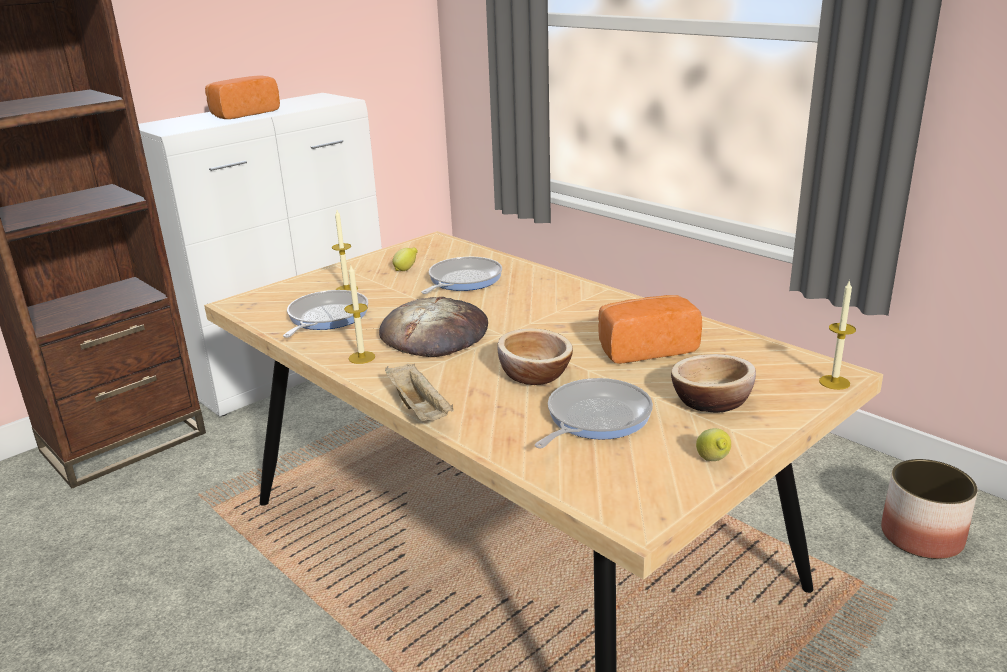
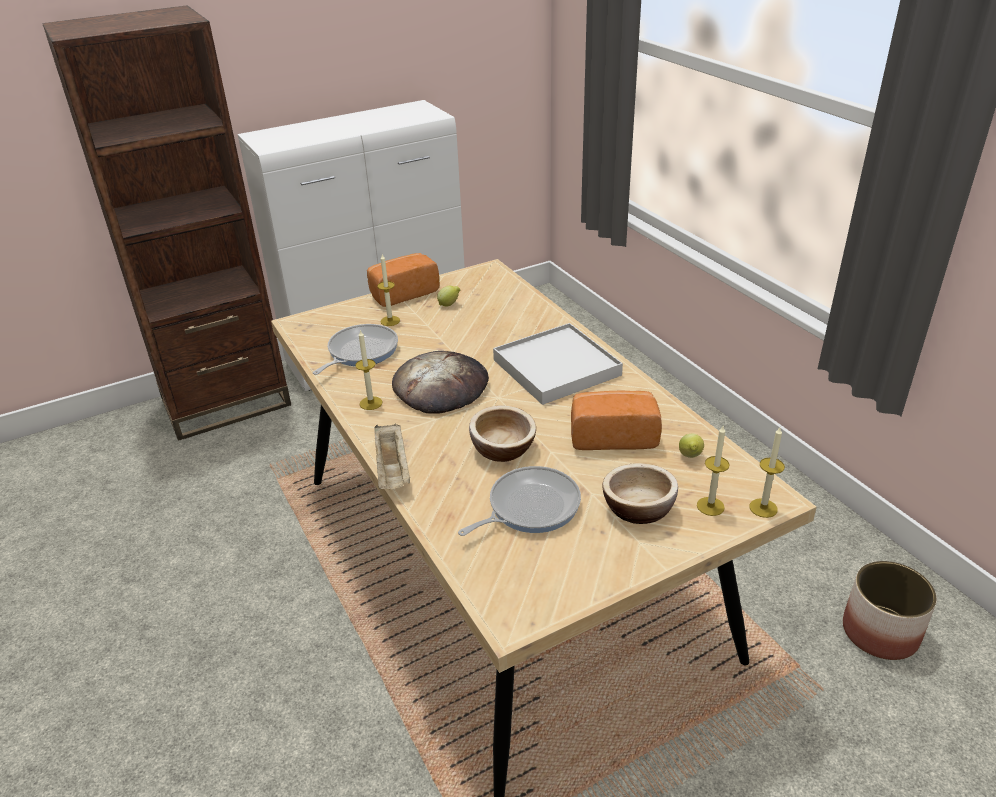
camera: 15 degrees right, 10 degrees up
bread [205,75,280,119] -> bread moved to [367,253,440,307]
frying pan [421,257,502,294] -> none
lemon [696,428,731,461] -> lemon moved to [679,434,704,458]
none -> white tray [493,323,623,405]
none -> candle [697,426,730,516]

